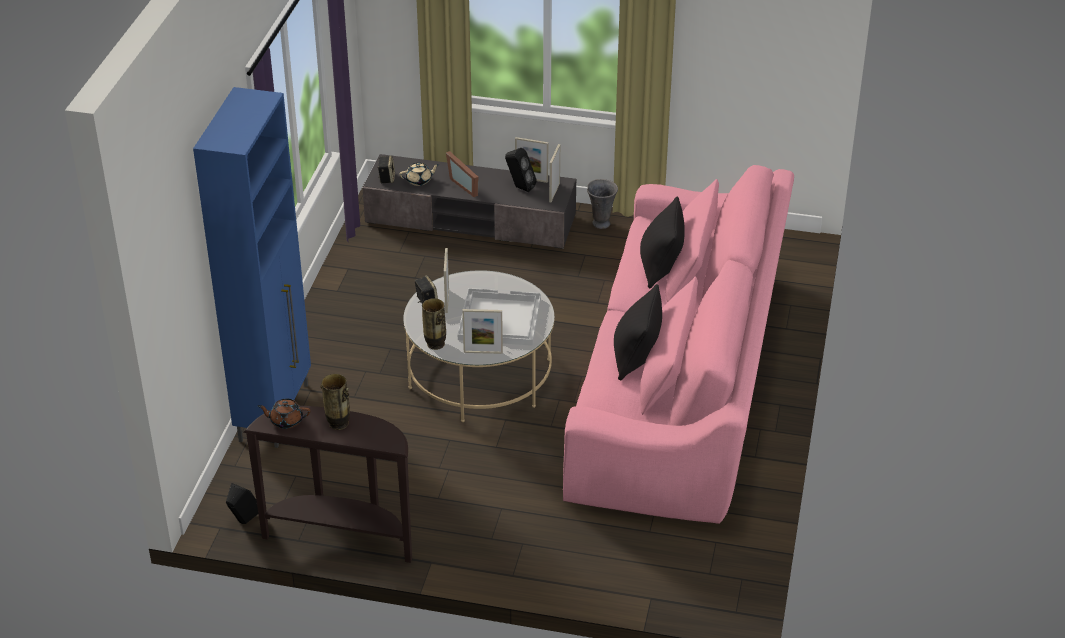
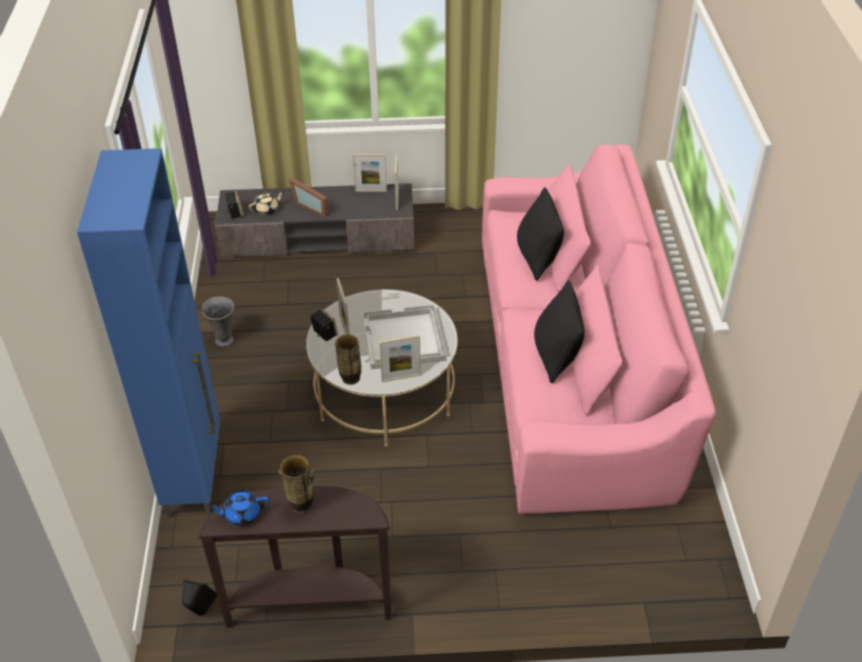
camera: 15 degrees left, 5 degrees up
brown teapot [258,399,310,429] -> blue teapot [209,490,269,526]
black speaker [505,148,537,192] -> none
grey vase [587,179,618,229] -> grey vase moved to [202,296,235,347]

